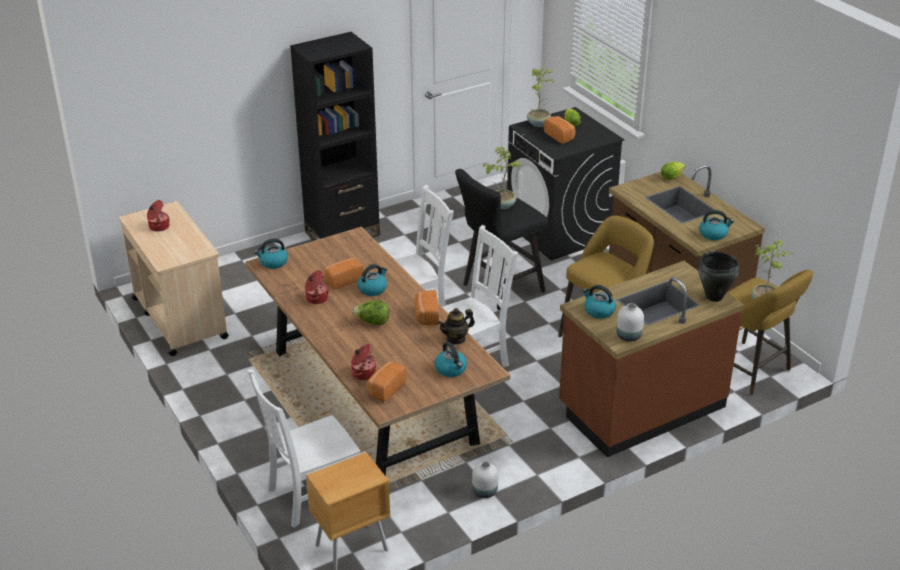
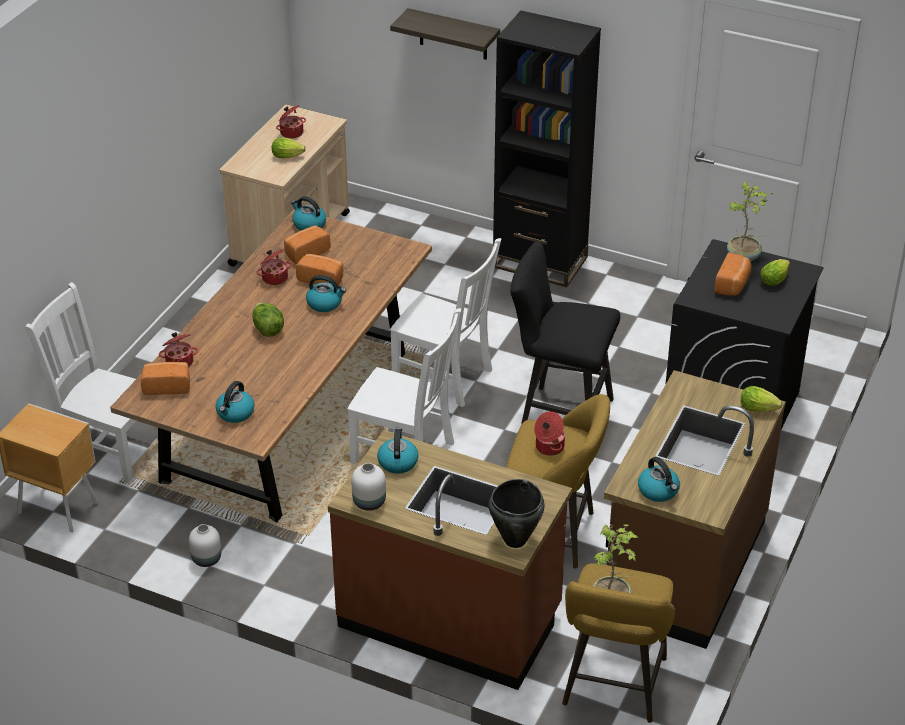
camera: 55 degrees right, 5 degrees up
bread [415,290,439,325] -> bread moved to [284,225,330,264]
teapot [438,308,475,345] -> none
potted plant [483,147,520,209] -> none
none -> lettuce [272,137,306,158]
none -> shelf [390,8,500,60]
none -> cooking pot [534,411,565,456]

